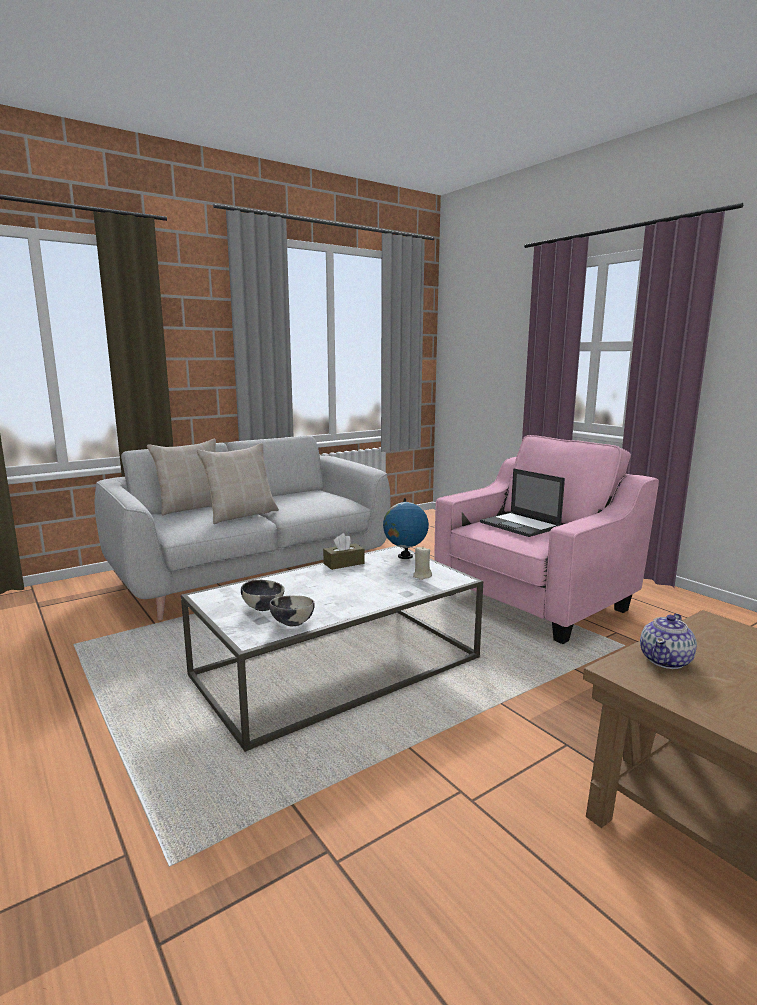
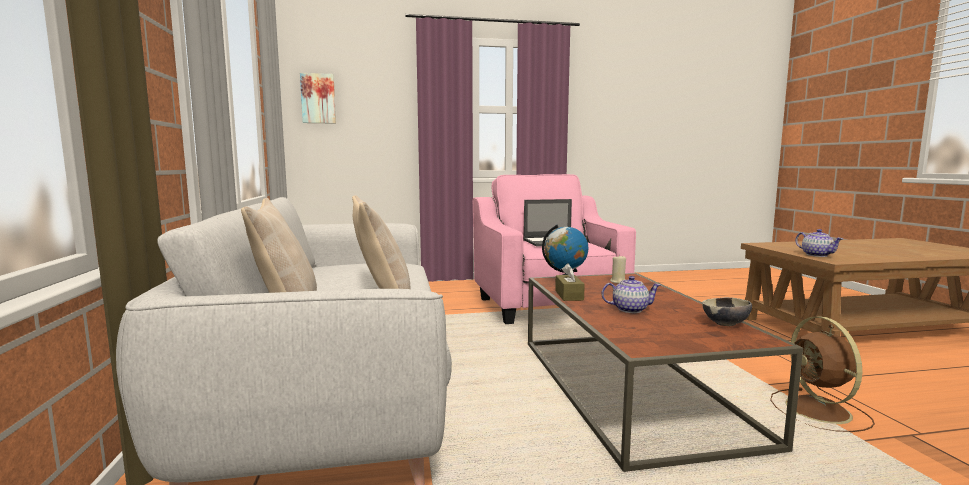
camera: 65 degrees left, 5 degrees down
white coffee table [181,546,483,752] -> brown coffee table [528,273,803,472]
bowl [241,580,285,611] -> none
none -> picture [300,73,336,124]
none -> teapot [601,276,661,313]
none -> brown fan [770,316,875,432]

